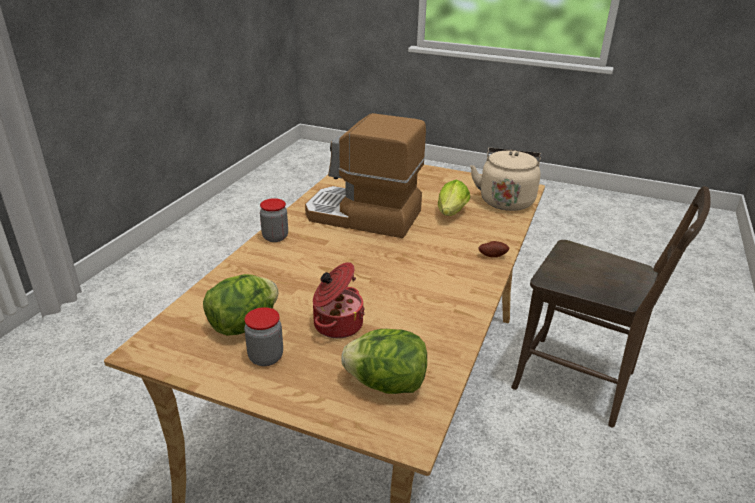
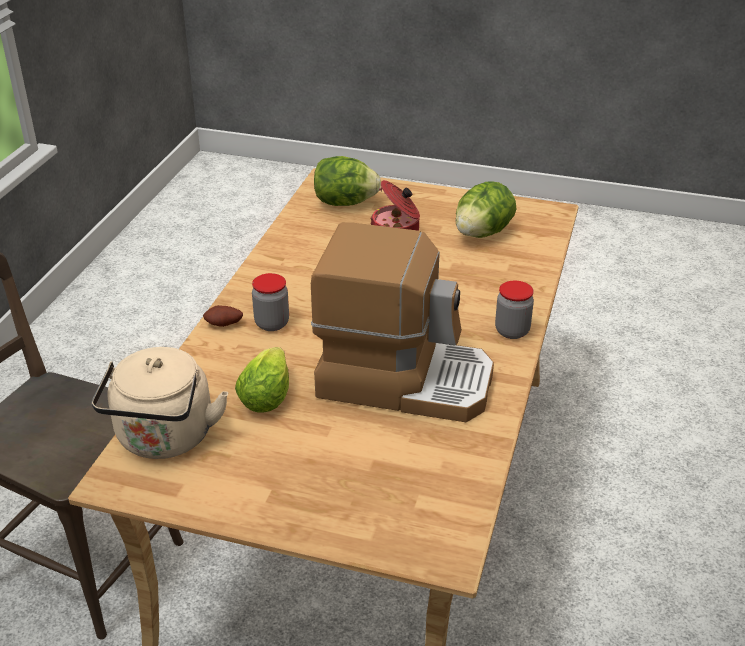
camera: 175 degrees right, 5 degrees up
jar [244,307,283,366] -> jar moved to [252,273,289,331]

